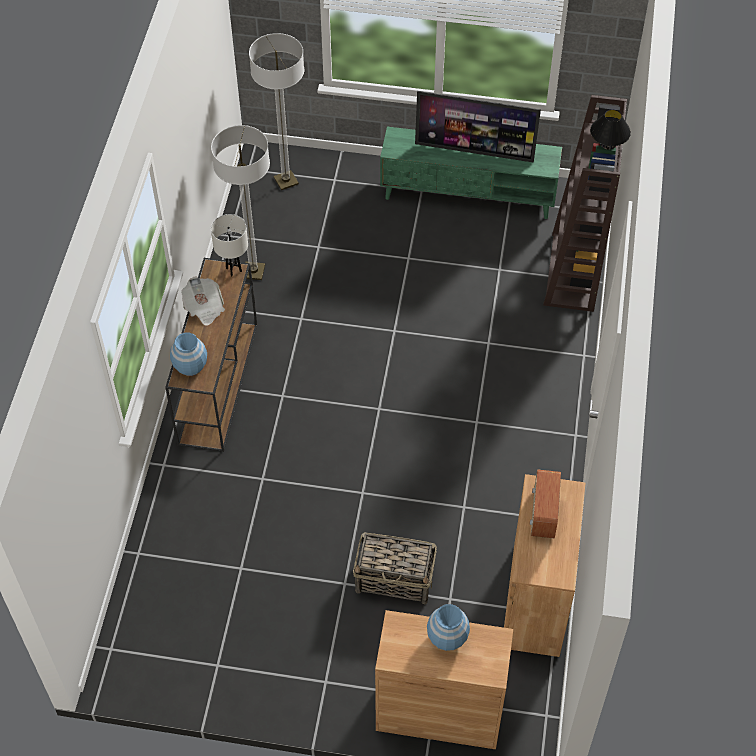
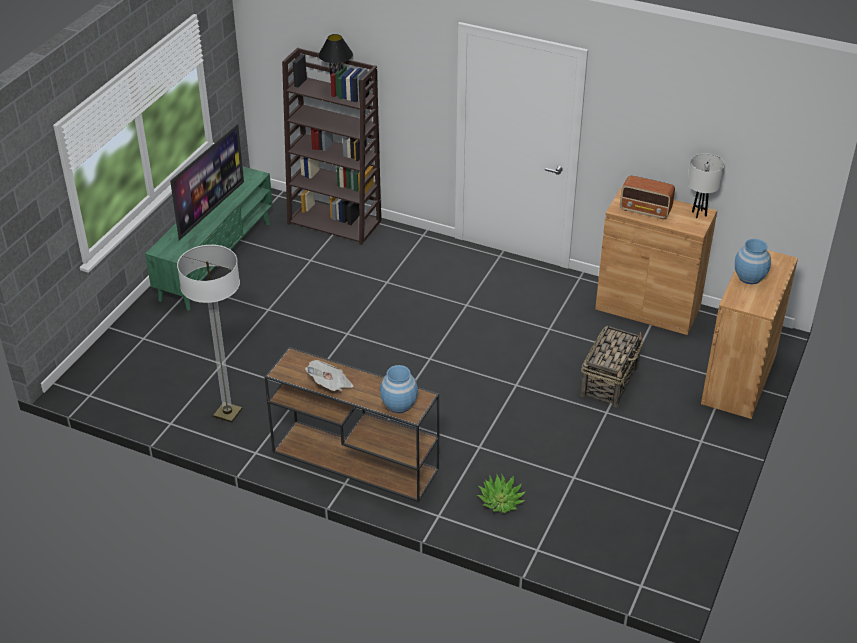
camera: 75 degrees left, 15 degrees down
white table lamp [211,214,248,276] -> white table lamp moved to [688,153,725,218]
floor lamp [249,33,304,190] -> none
none -> potted plant [477,474,526,513]

